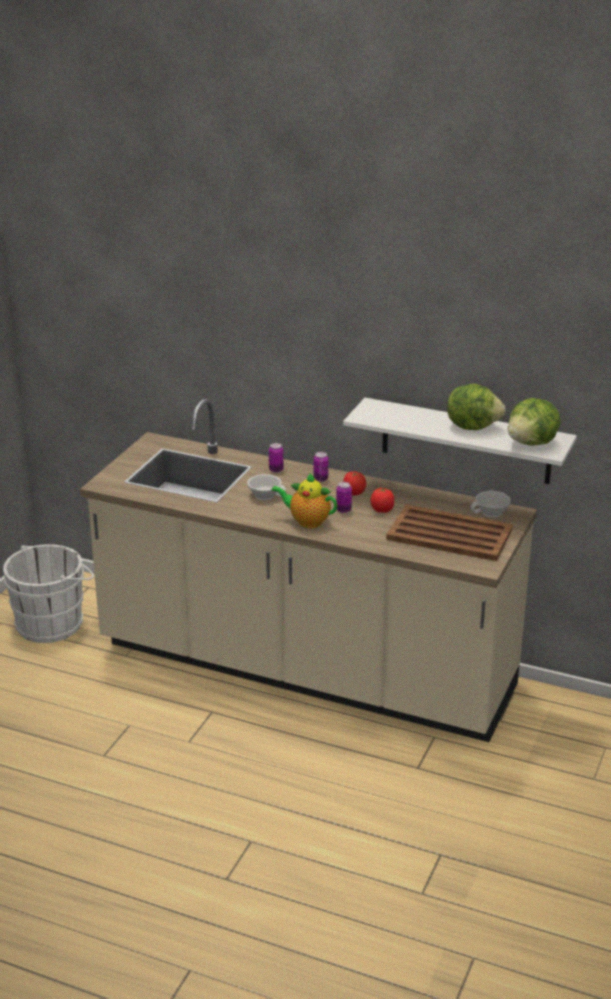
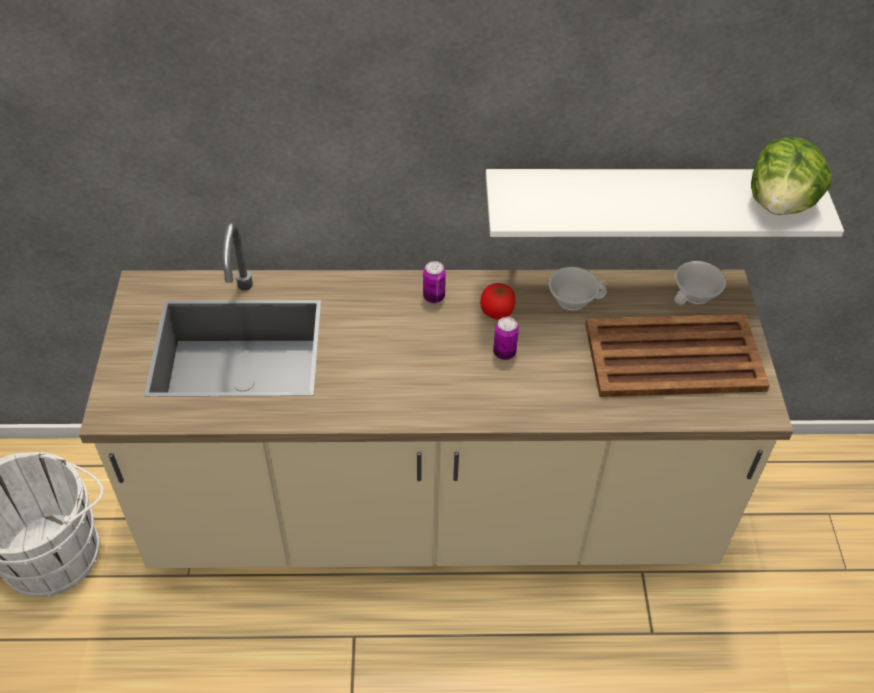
camera: 25 degrees left, 20 degrees up
white cup [247,474,286,500] -> white cup moved to [549,267,607,310]
can [269,443,283,473] -> none
teapot [271,473,337,528] -> none
tomato [370,487,394,513] -> none
lettuce [447,384,506,430] -> none

